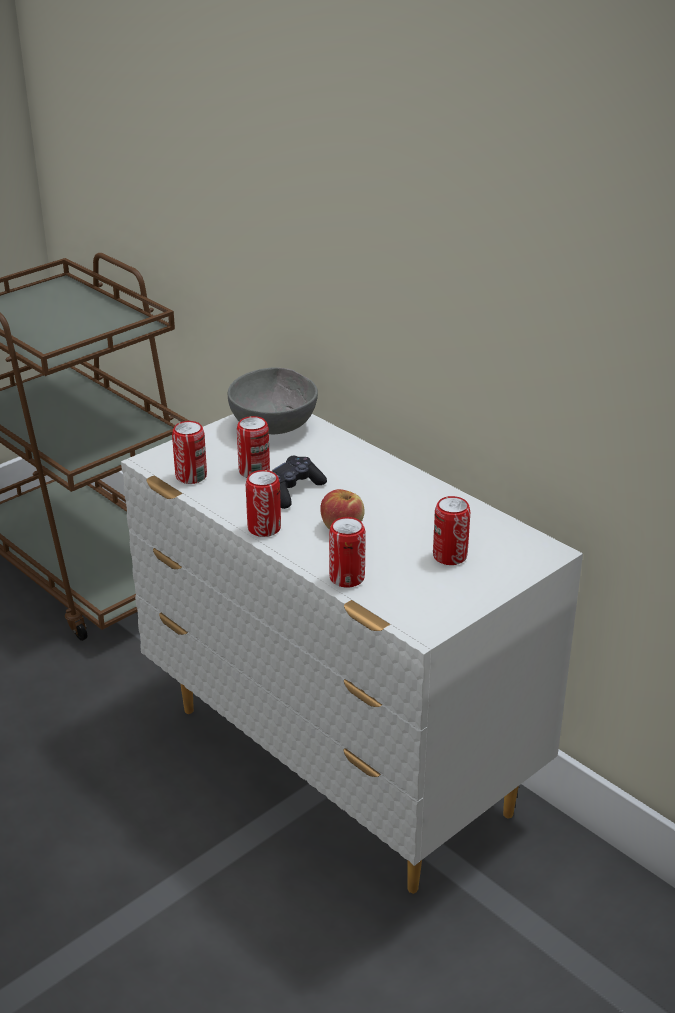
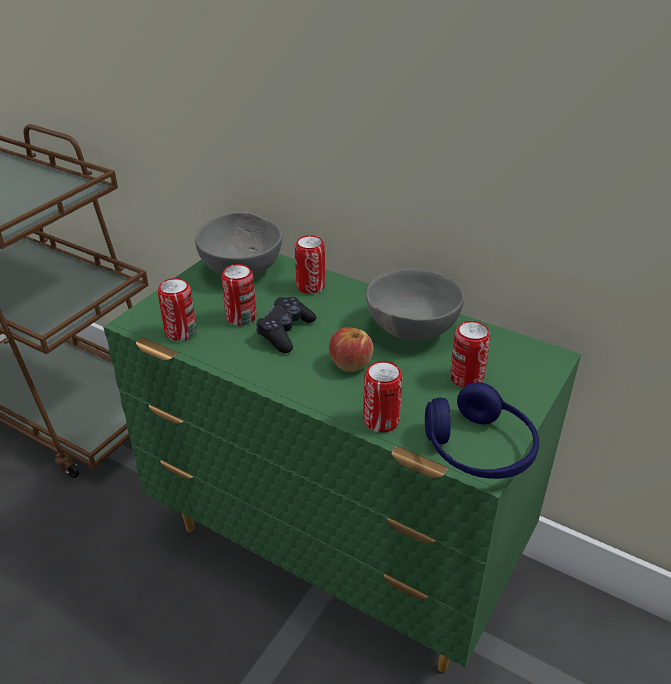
camera: 15 degrees left, 5 degrees up
white dresser [121,414,583,894] -> green dresser [103,254,581,673]
can [246,470,281,537] -> can moved to [295,235,325,294]
none -> grey bowl [366,268,464,340]
none -> blue headphones [425,382,539,479]

